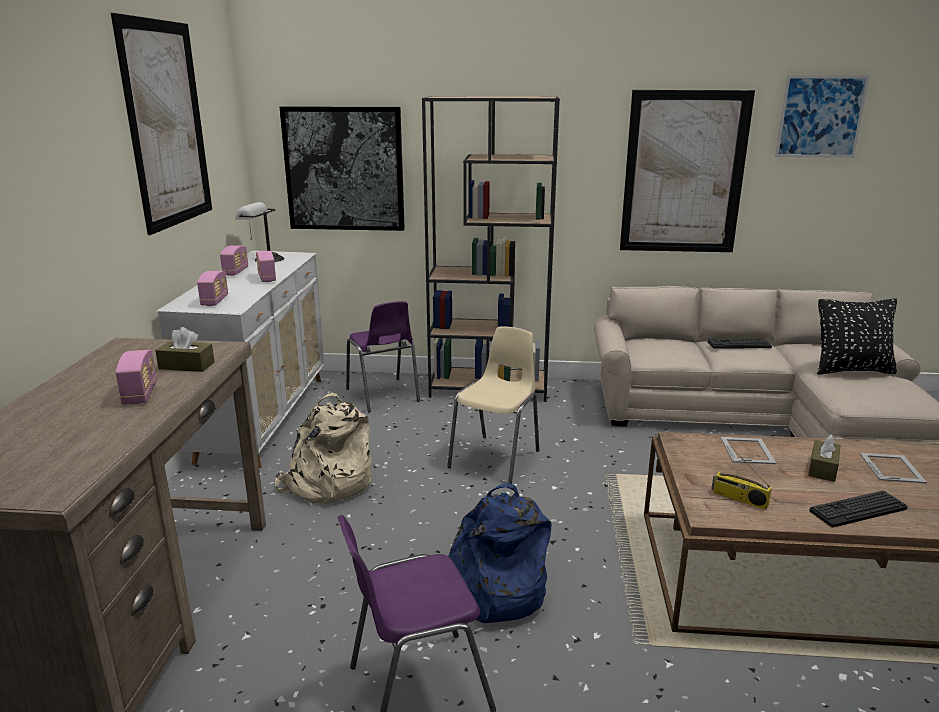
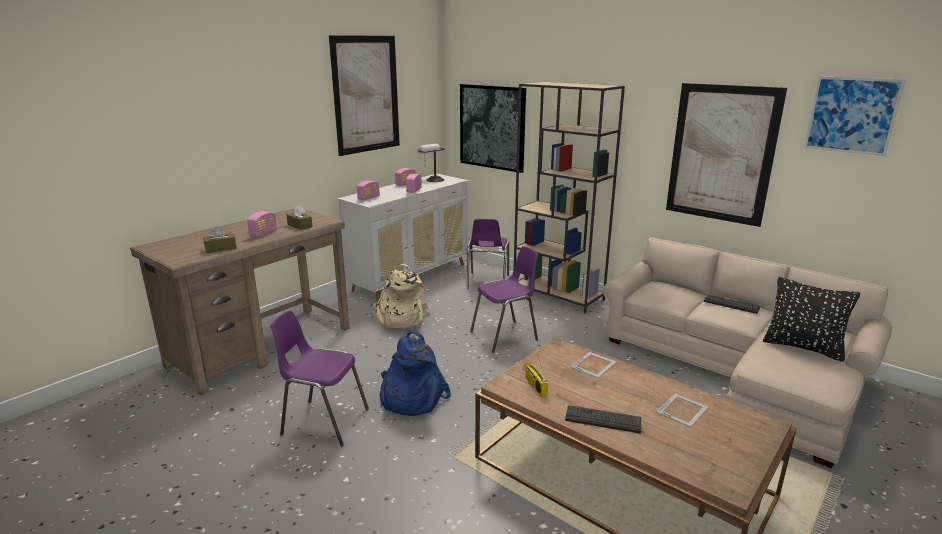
camera: 35 degrees right, 0 degrees up
beige chair [447,326,539,484] -> purple chair [470,246,538,353]
brown tissue box [808,434,841,482] -> brown tissue box moved to [203,226,237,253]

